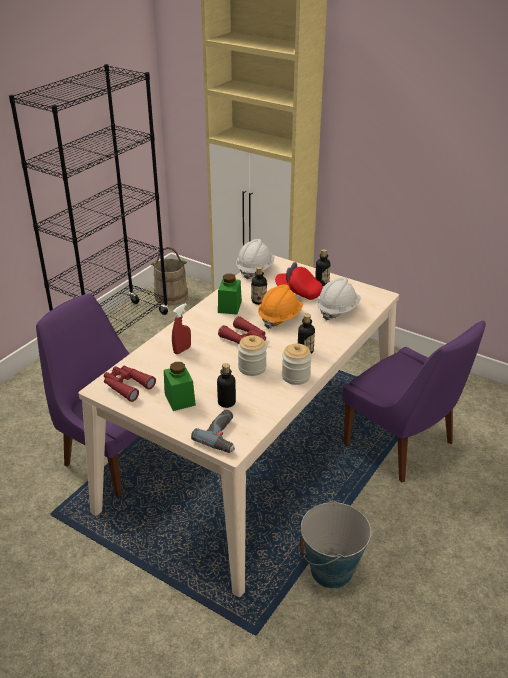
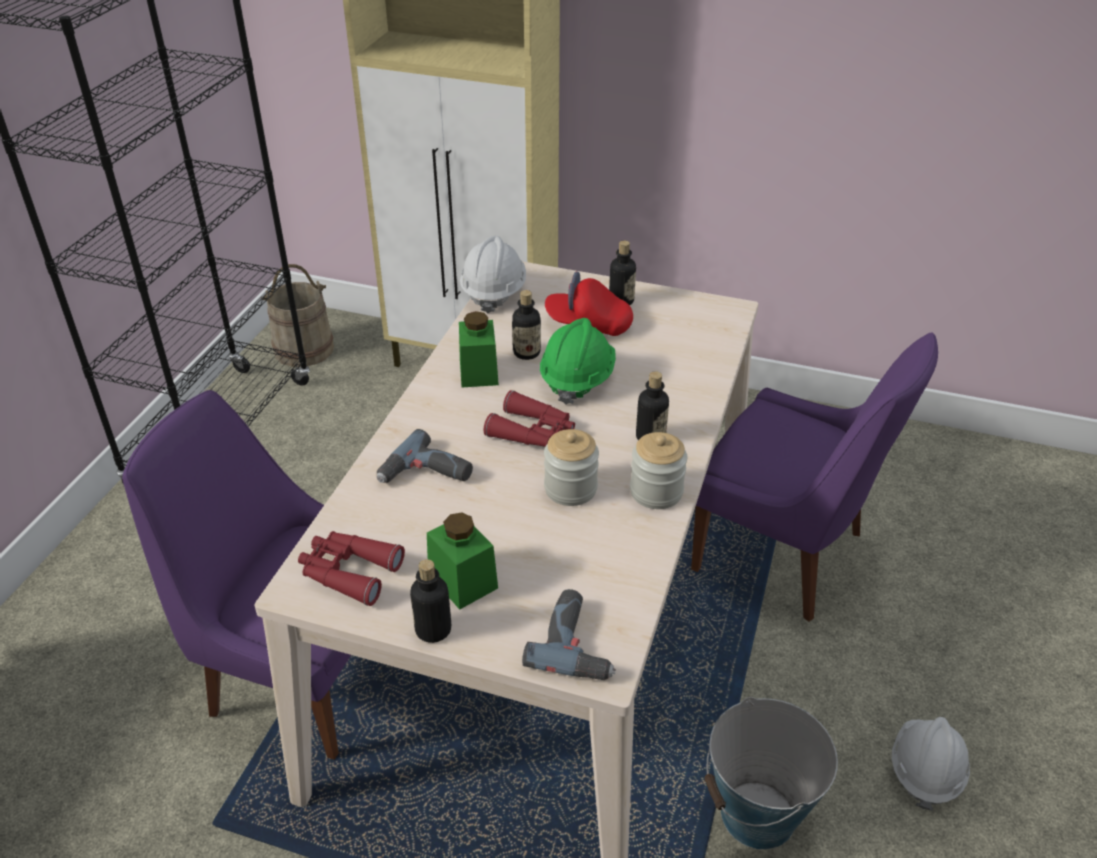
camera: 15 degrees left, 5 degrees up
red spray bottle [172,303,191,354] -> power drill [377,429,473,483]
bottle [217,363,236,408] -> bottle moved to [410,559,451,643]
orange hard hat [258,285,303,329] -> green hard hat [540,318,616,405]
white hard hat [317,277,361,321] -> white hard hat moved to [892,717,970,811]

